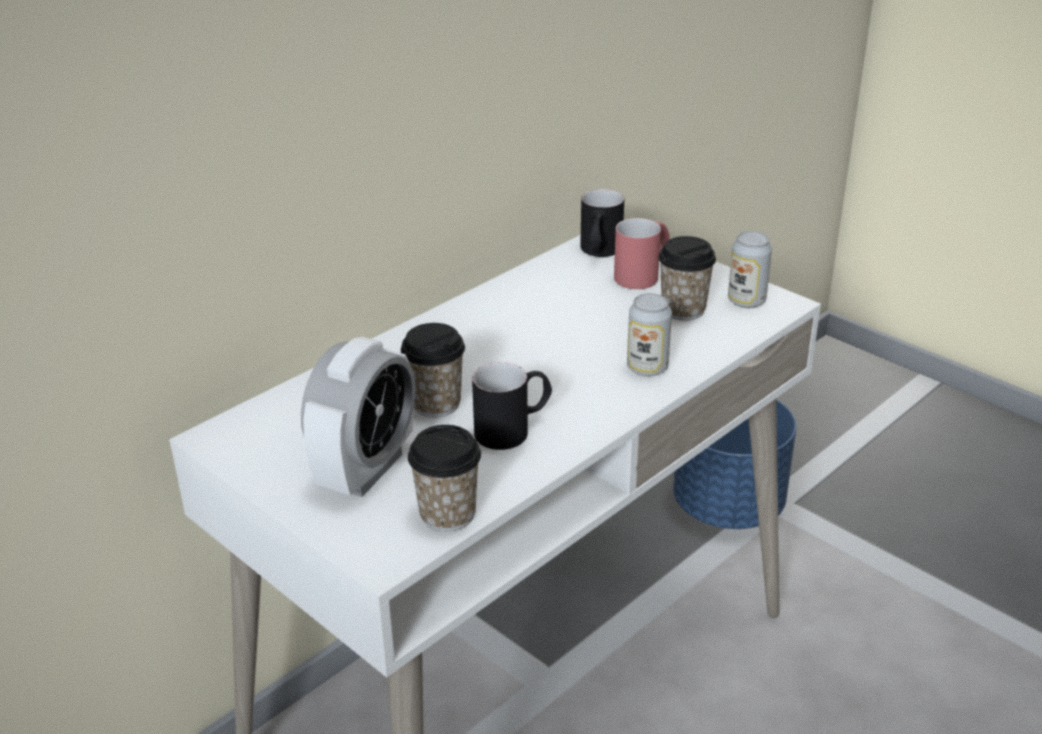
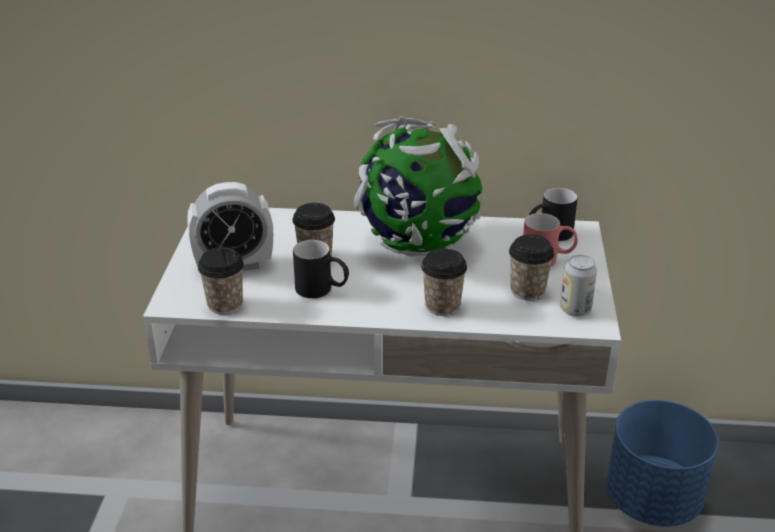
camera: 50 degrees right, 0 degrees up
can [627,293,672,377] -> cup [421,248,467,316]
none -> globe [354,116,485,257]

